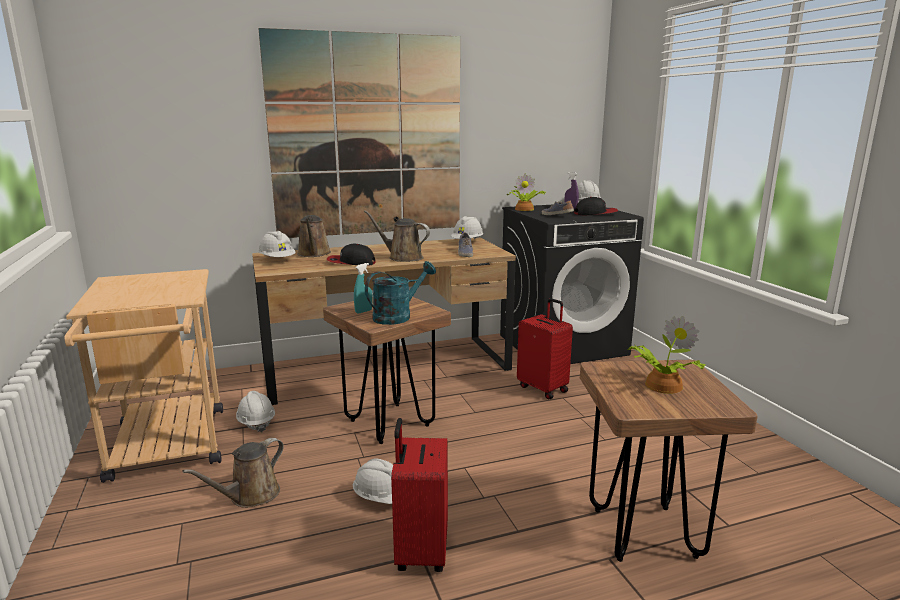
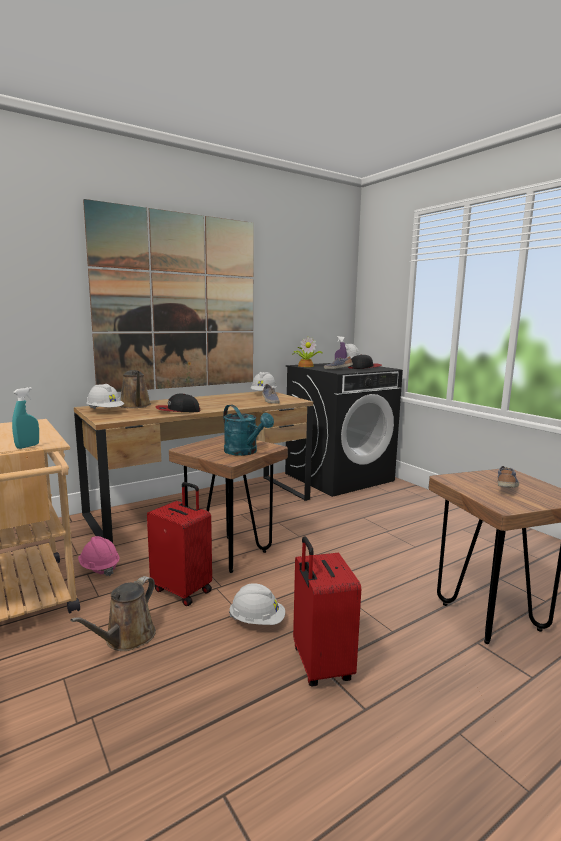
camera: 15 degrees left, 5 degrees down
white hard hat [236,391,275,432] -> pink hard hat [78,536,120,576]
turquoise spray bottle [354,263,373,314] -> turquoise spray bottle moved to [12,387,39,449]
brown watering can [364,210,430,262] -> none
turquoise watering can [365,261,436,325] -> turquoise watering can turned 105 degrees clockwise [223,405,274,456]
red suitcase [517,298,573,399] -> red suitcase moved to [147,482,212,606]
potted plant [627,316,705,394] -> shoe [497,466,519,488]

